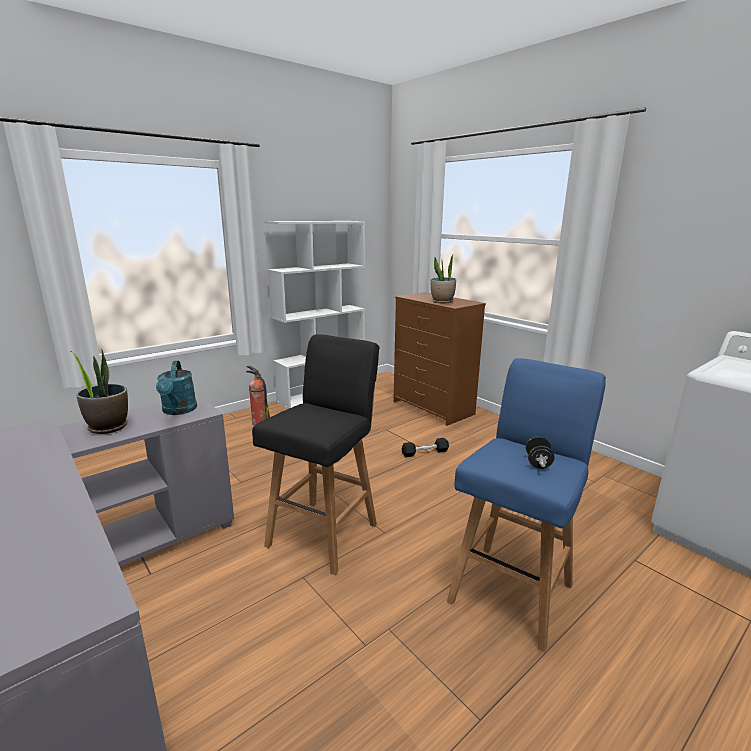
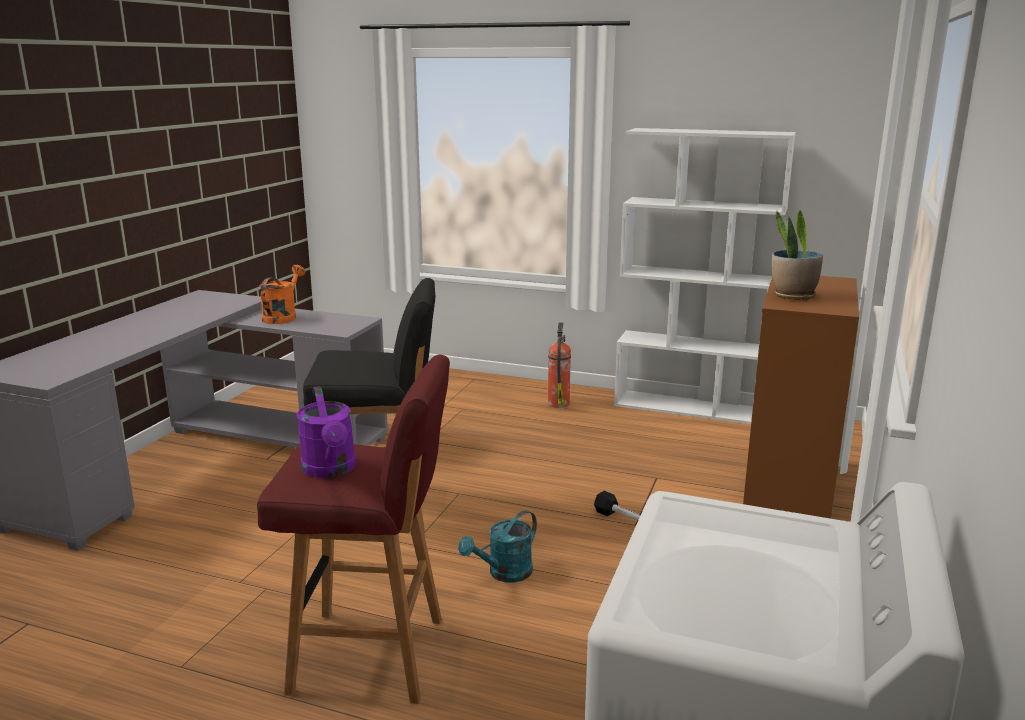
camera: 60 degrees right, 0 degrees up
potted plant [70,349,128,434] -> orange watering can [260,265,305,324]
turquoise watering can [156,361,197,415] -> turquoise watering can moved to [458,510,537,583]
blue stool [447,358,606,653] -> red stool [257,355,450,704]
black dumbbell [526,436,555,469] -> purple watering can [296,386,356,478]

